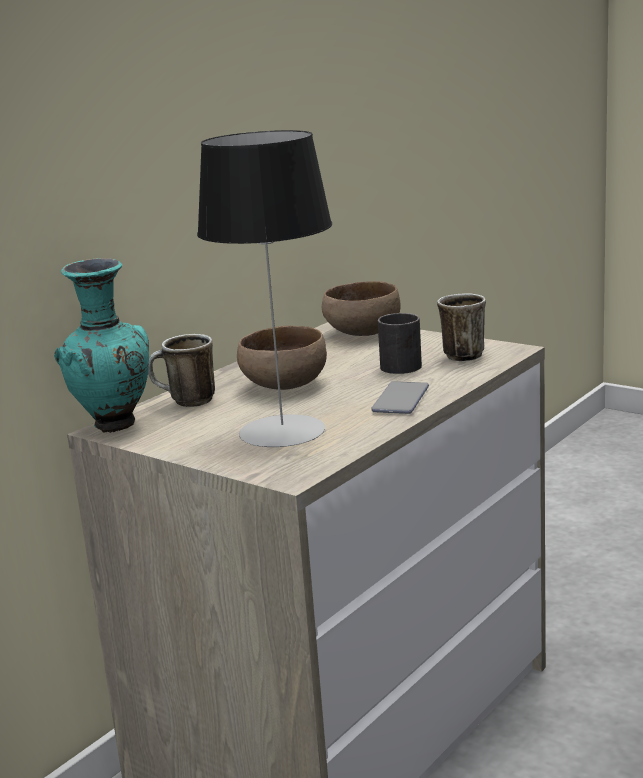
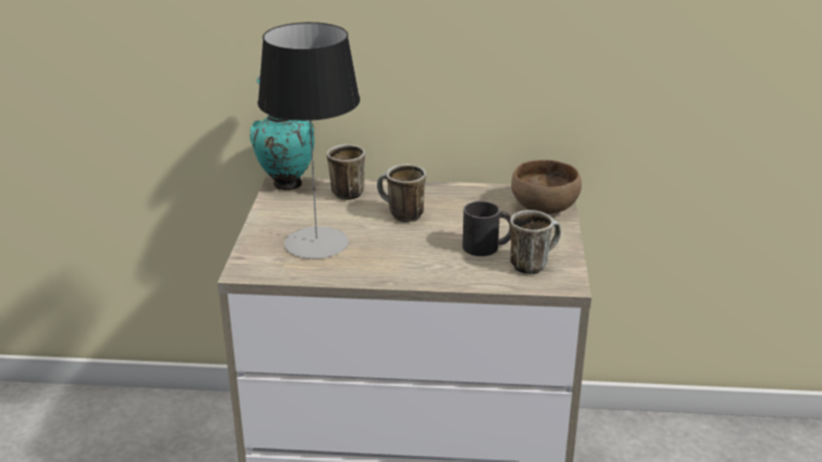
camera: 55 degrees right, 10 degrees up
brown bowl [237,326,327,390] -> mug [377,164,426,222]
phone [371,381,429,414] -> none

